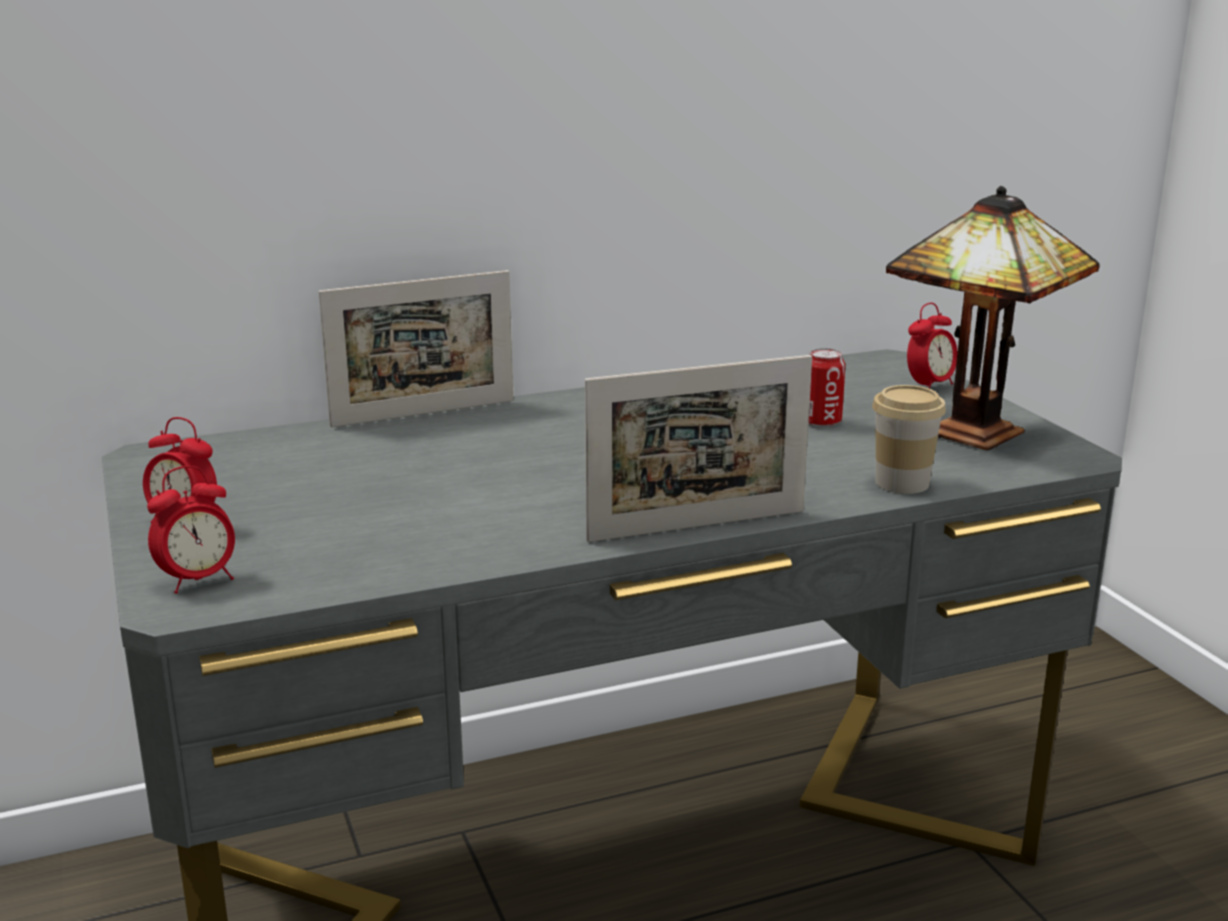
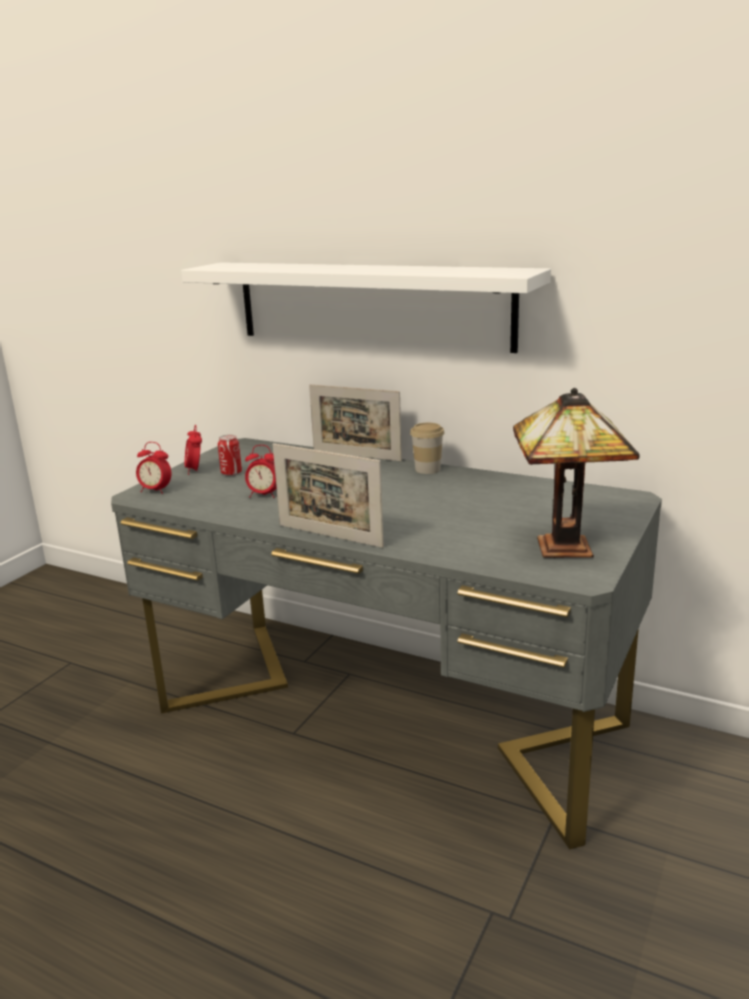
camera: 50 degrees right, 0 degrees up
can [809,348,845,427] -> can moved to [218,435,242,476]
cup [872,385,946,494] -> cup moved to [410,423,444,474]
alarm clock [907,303,958,389] -> alarm clock moved to [245,445,277,498]
none -> white shelf [181,262,551,353]

